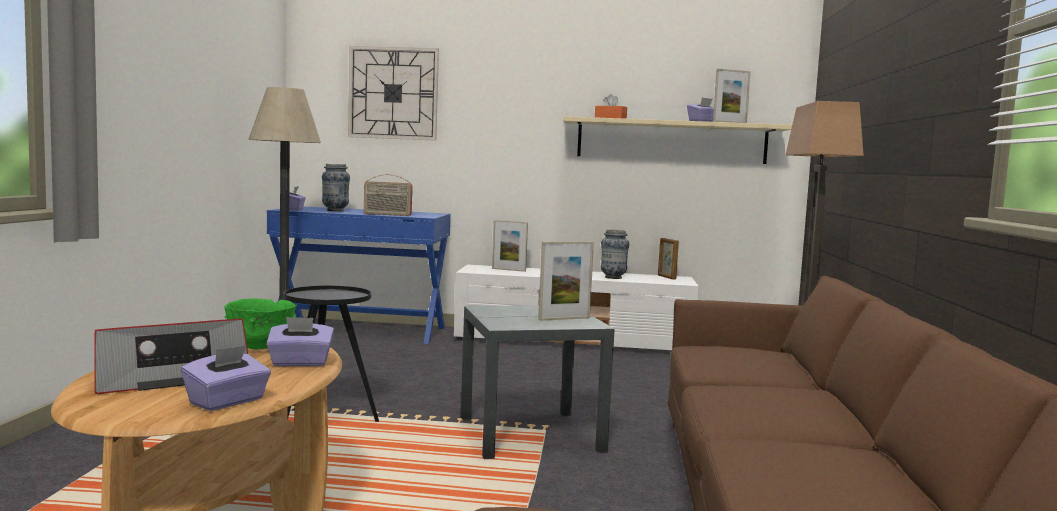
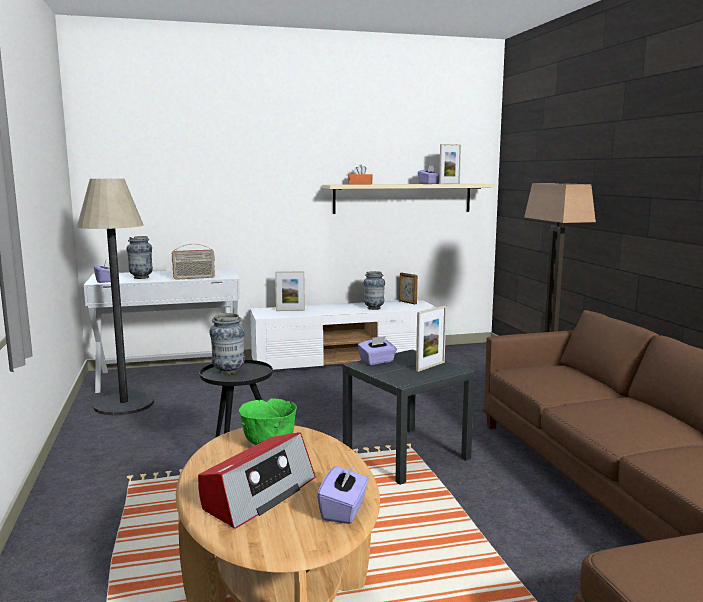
camera: 20 degrees left, 5 degrees up
purple tissue box [266,317,334,366] -> purple tissue box moved to [358,336,397,365]
blue console table [267,207,451,344] -> white console table [83,268,240,393]
wall clock [348,46,439,141] -> none
none -> vase [209,313,245,375]

